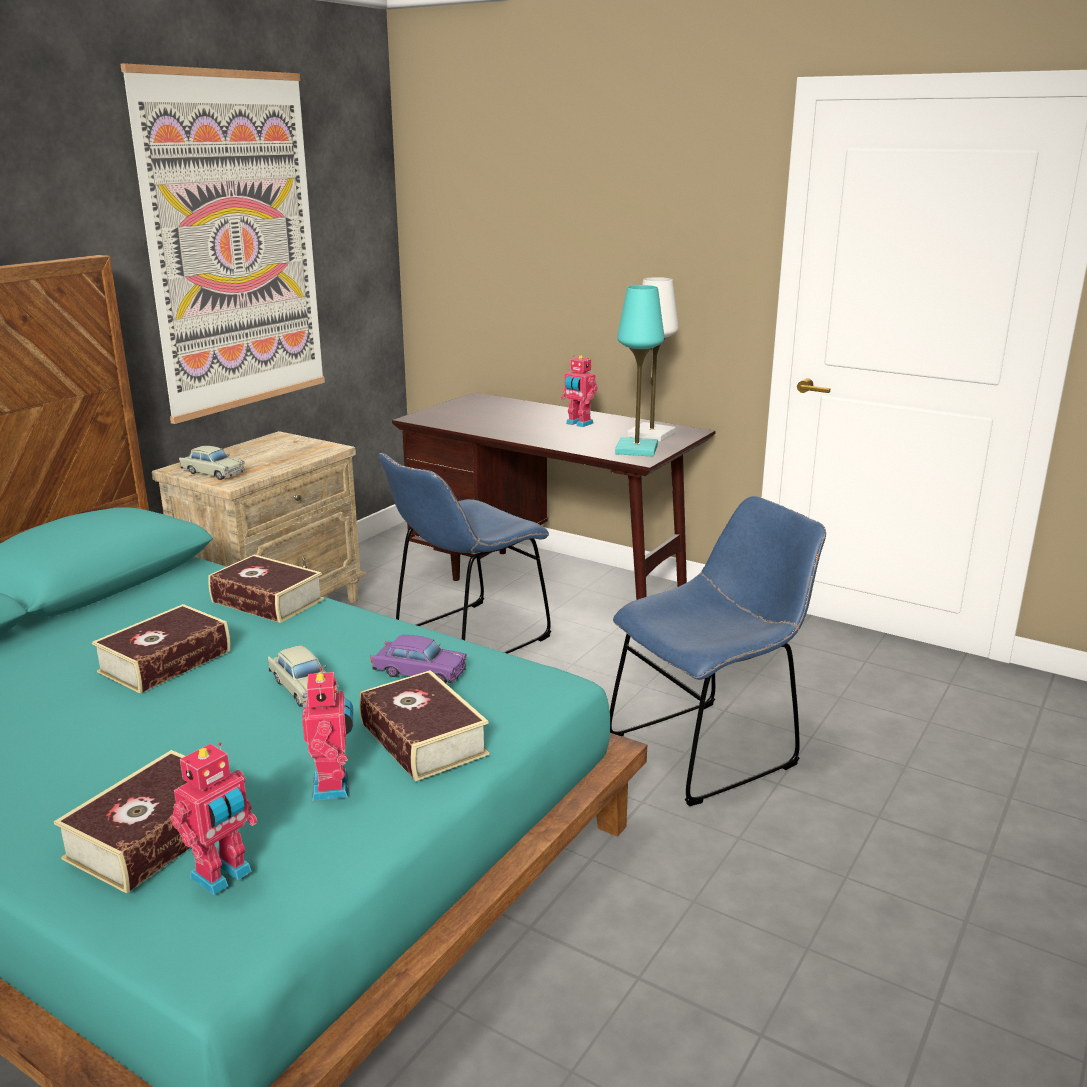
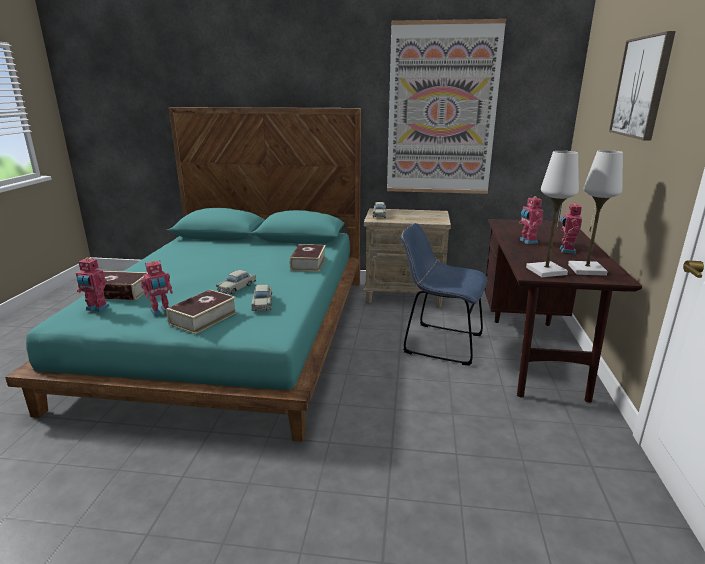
camera: 65 degrees right, 0 degrees up
book [92,604,230,693] -> none
purple toy car [370,635,467,683] -> beige toy car [251,284,272,311]
blue chair [610,496,826,806] -> none
turquoise table lamp [615,285,664,457] -> white table lamp [526,151,579,277]
none -> toy robot [519,196,543,244]
none -> picture [609,31,676,141]

